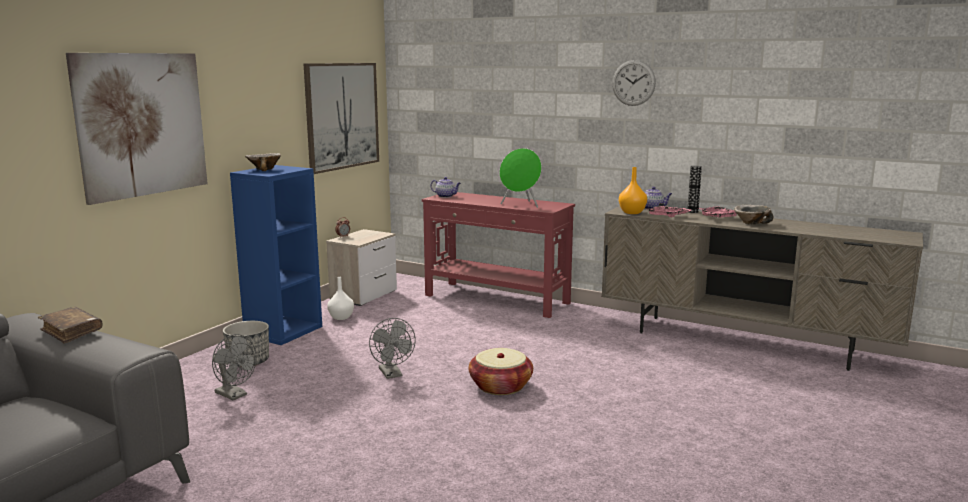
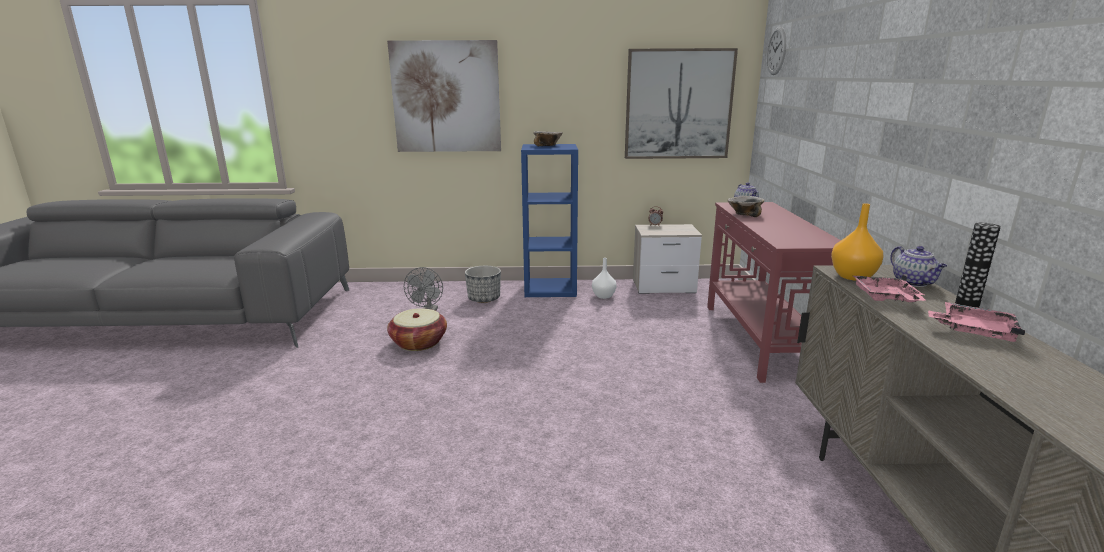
camera: 60 degrees right, 5 degrees up
brown book [38,307,103,344] -> none
grey fan [369,318,416,379] -> none
basket [469,348,533,395] -> basket moved to [387,308,447,351]
green speaker [499,148,542,208] -> none
wall clock [612,60,656,106] -> wall clock moved to [767,27,786,75]
bowl [734,205,774,224] -> bowl moved to [727,196,765,217]

